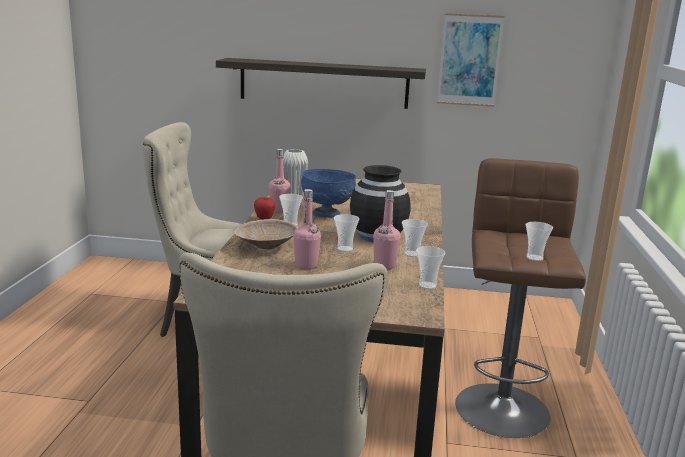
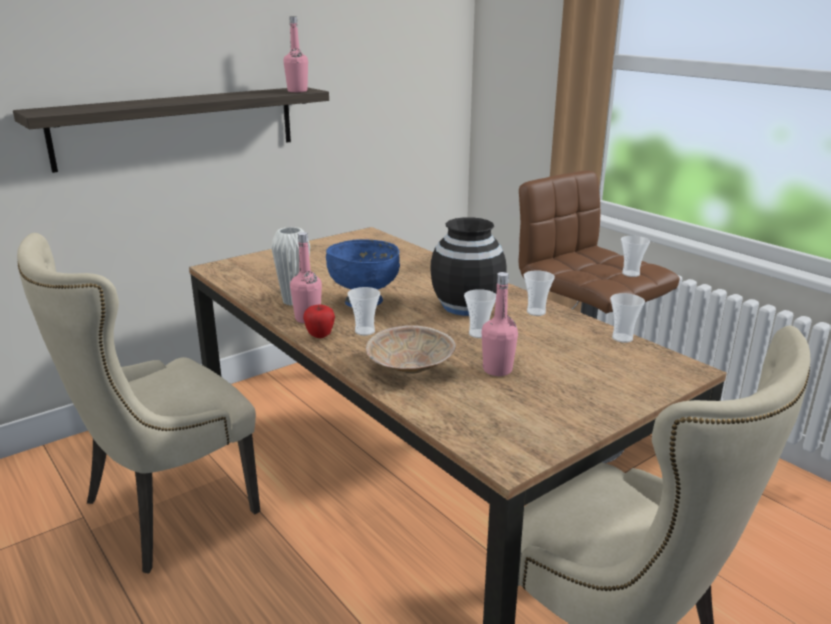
camera: 45 degrees left, 5 degrees up
pink bottle [373,190,400,269] -> pink bottle moved to [284,16,308,92]
picture [437,13,504,107] -> none

